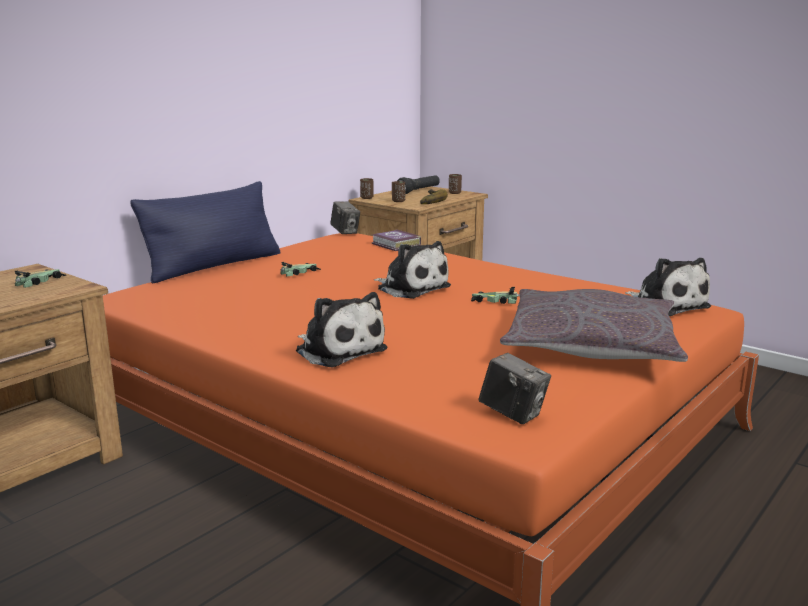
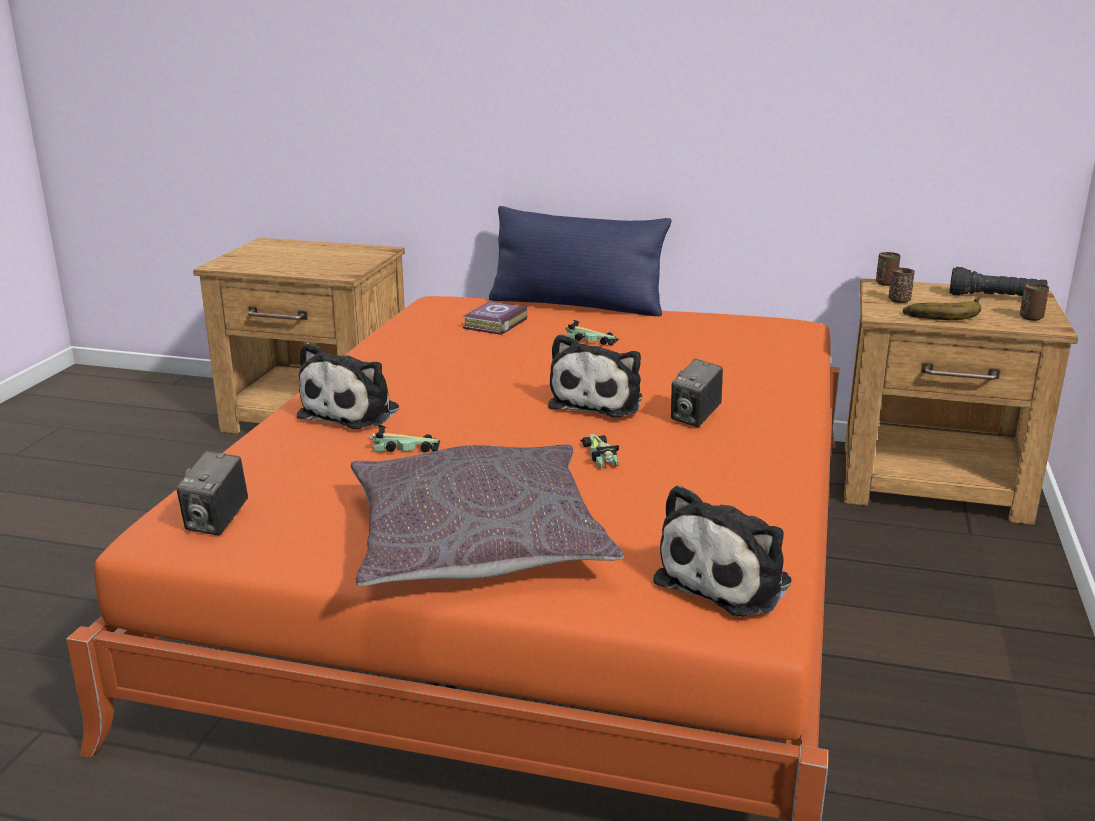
camera: 65 degrees right, 5 degrees up
toy car [14,269,66,288] -> toy car moved to [369,425,440,452]
camera [330,201,360,234] -> camera moved to [671,359,723,427]
book [372,229,421,251] -> book moved to [463,302,528,335]

